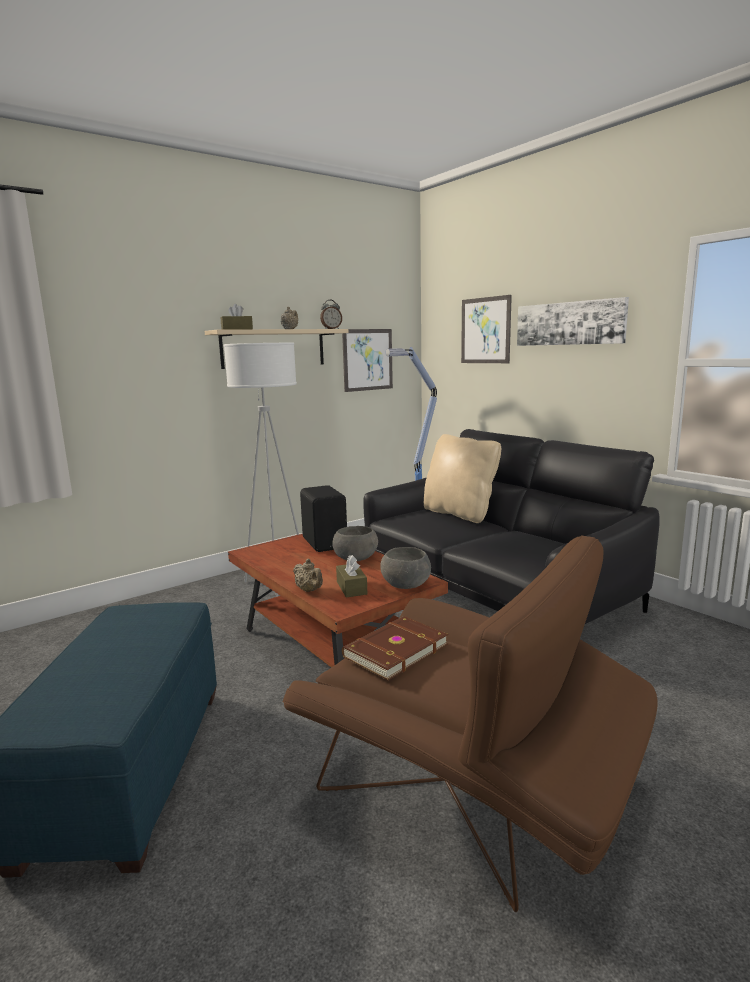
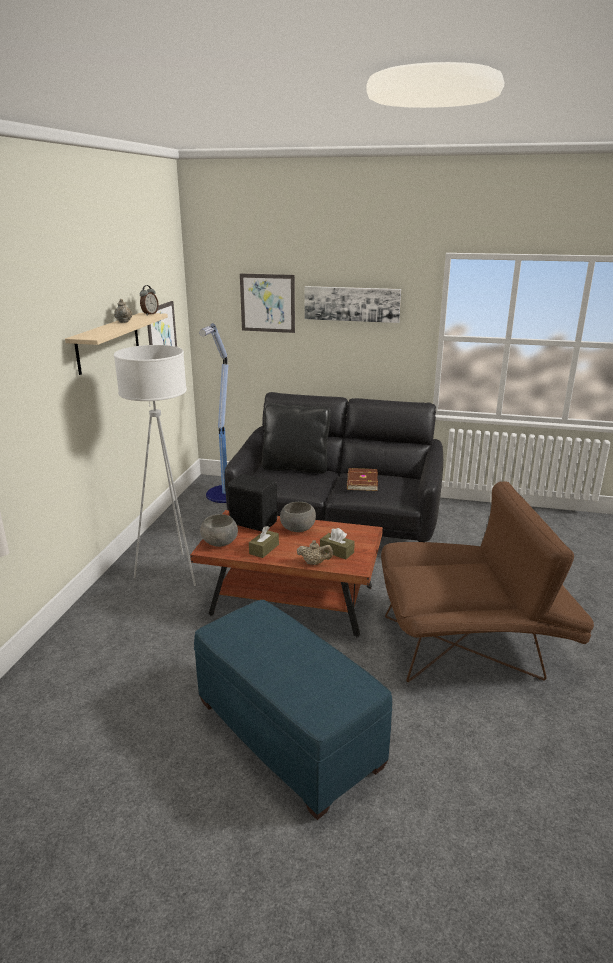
camera: 40 degrees left, 10 degrees up
brown tissue box [221,304,253,330] -> brown tissue box moved to [249,526,279,558]
brown book [342,616,448,680] -> brown book moved to [347,468,378,491]
grey bowl [380,547,431,589] -> grey bowl moved to [200,514,238,547]
beige pillow [424,434,501,523] -> black pillow [262,403,331,474]

